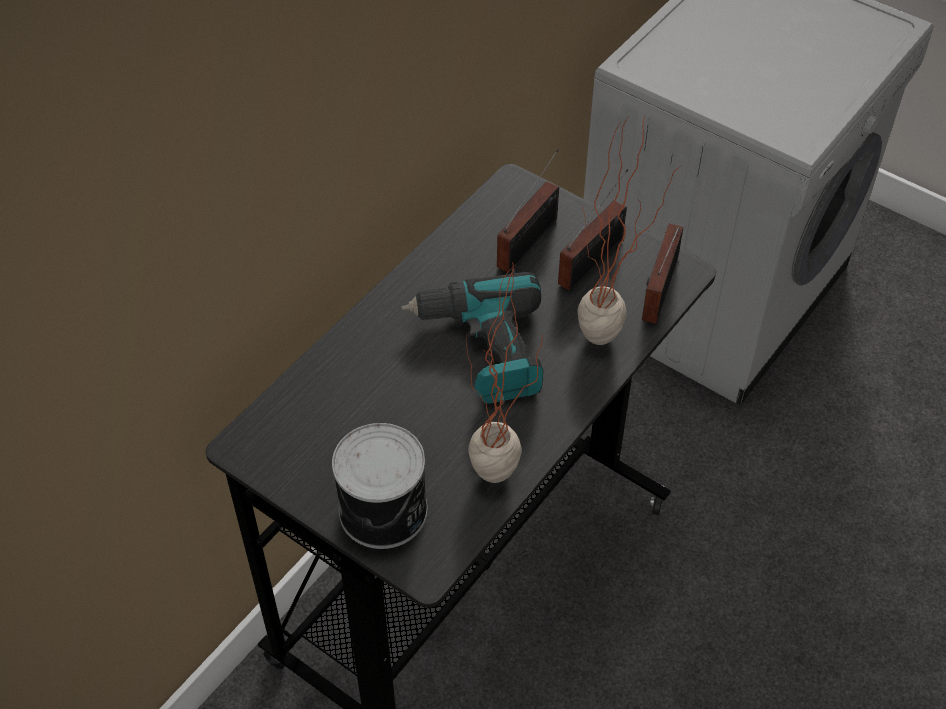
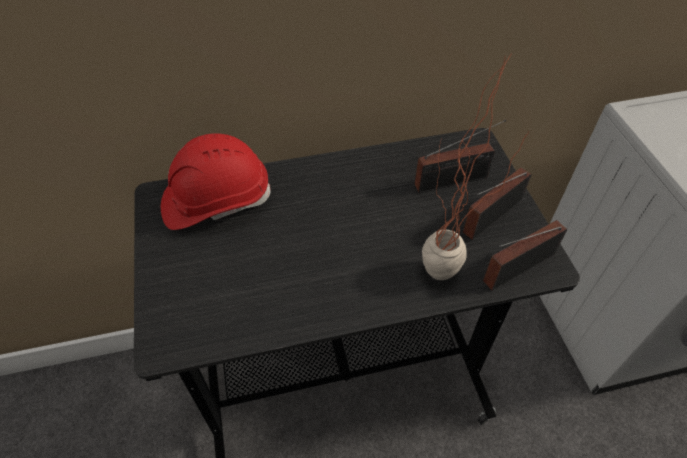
camera: 40 degrees right, 0 degrees up
can [332,423,428,549] -> none
power drill [401,272,543,404] -> none
potted plant [466,262,543,483] -> none
radio [558,169,628,291] -> radio turned 150 degrees clockwise [463,168,532,240]
none -> red hard hat [161,133,271,230]

